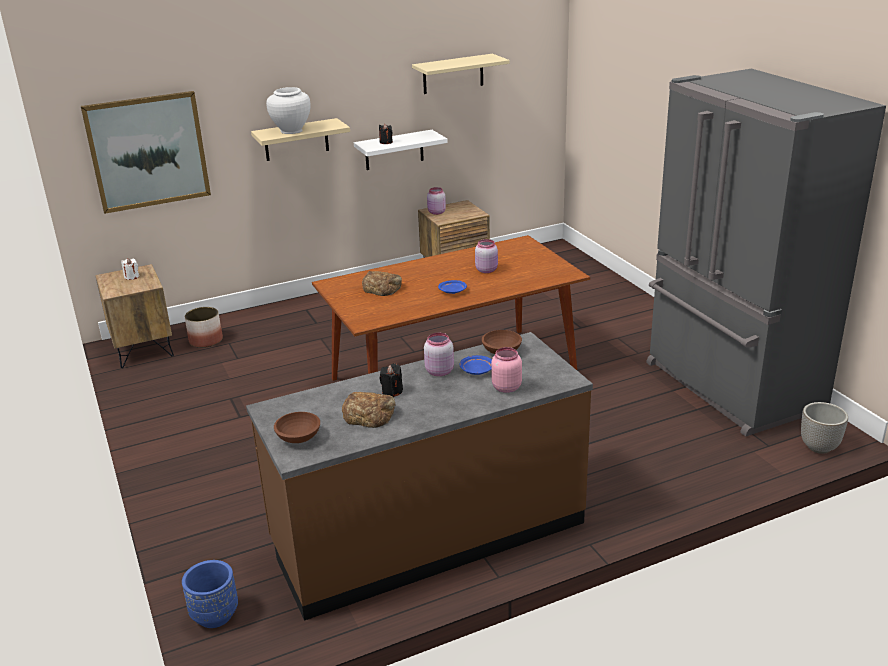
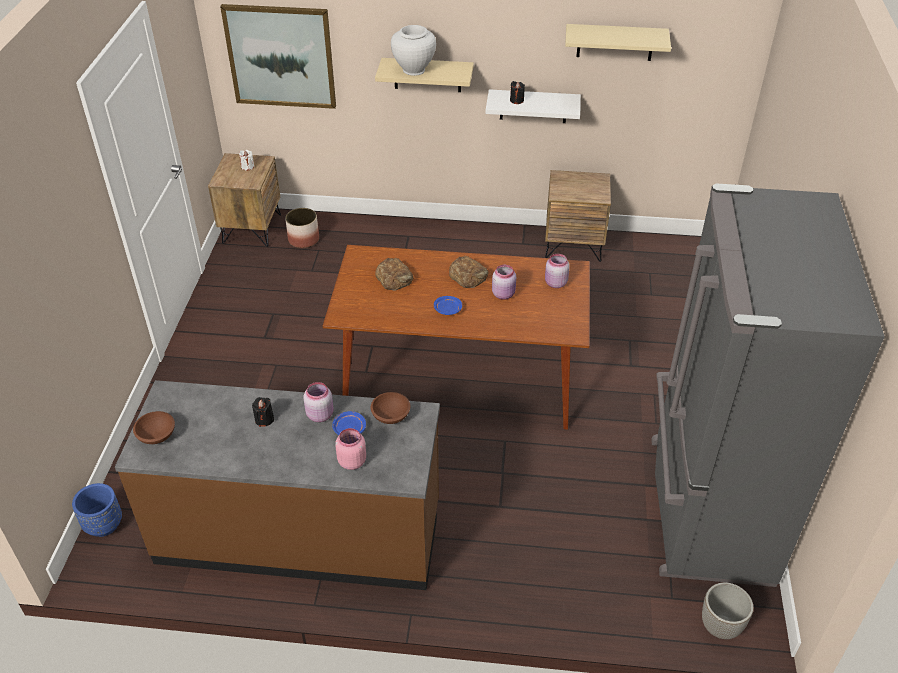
camera: 30 degrees right, 15 degrees up
bread [342,392,396,428] -> bread moved to [449,256,488,288]
pink jar [427,187,446,215] -> pink jar moved to [545,254,570,288]

